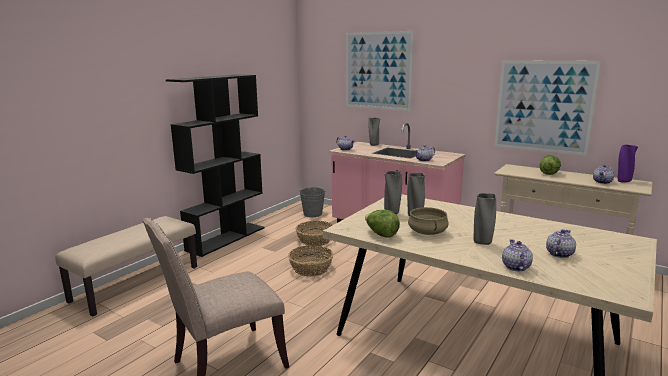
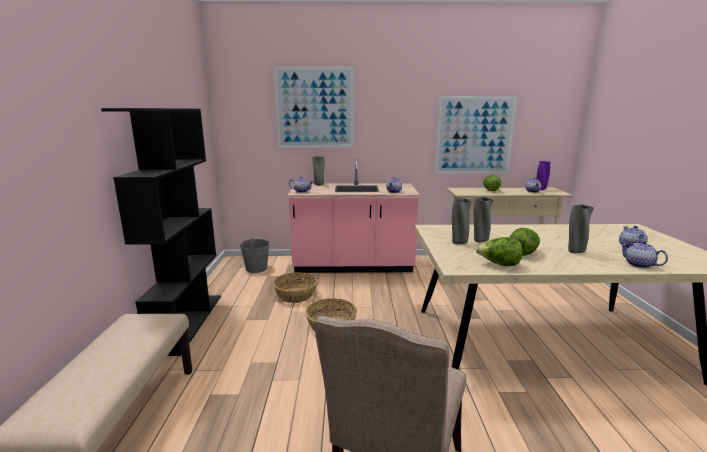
camera: 35 degrees left, 0 degrees up
beige cooking pot [408,207,448,235] -> lettuce [510,228,540,256]

